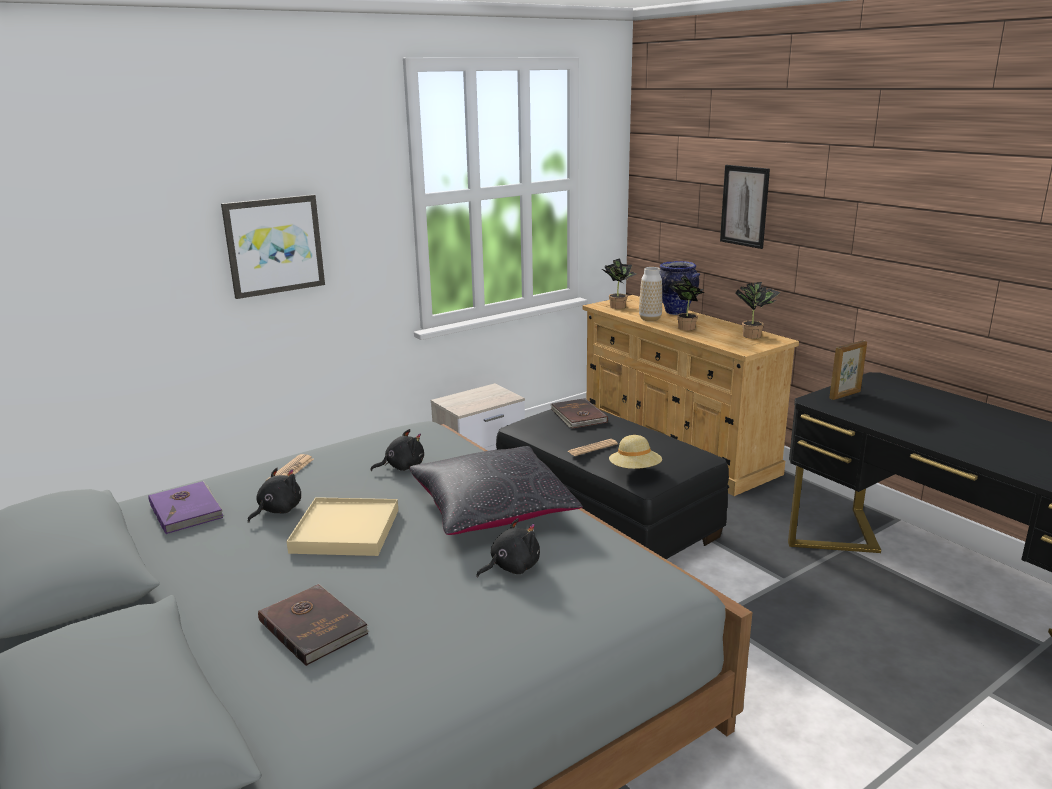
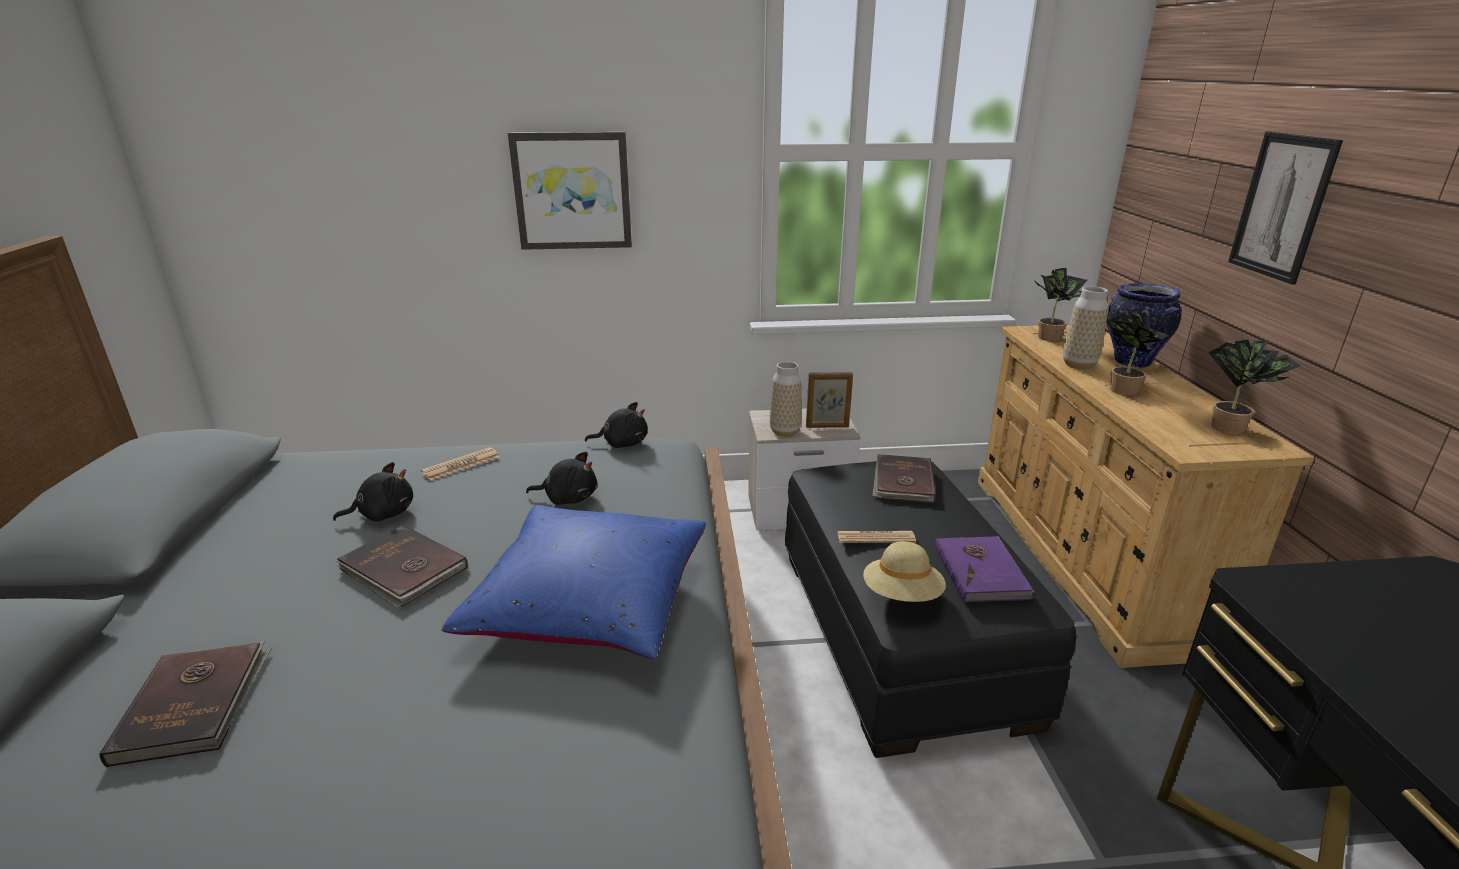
camera: 30 degrees right, 5 degrees up
purple book [148,481,223,534] -> purple book moved to [935,536,1034,603]
beige tray [286,497,398,556] -> brown book [336,525,468,608]
black pillow [410,446,583,535] -> blue pillow [442,505,706,659]
black plush toy [476,518,540,578] -> black plush toy moved to [585,402,648,448]
picture frame [829,340,867,400] -> picture frame moved to [806,372,853,428]
none -> vase [770,361,802,437]

